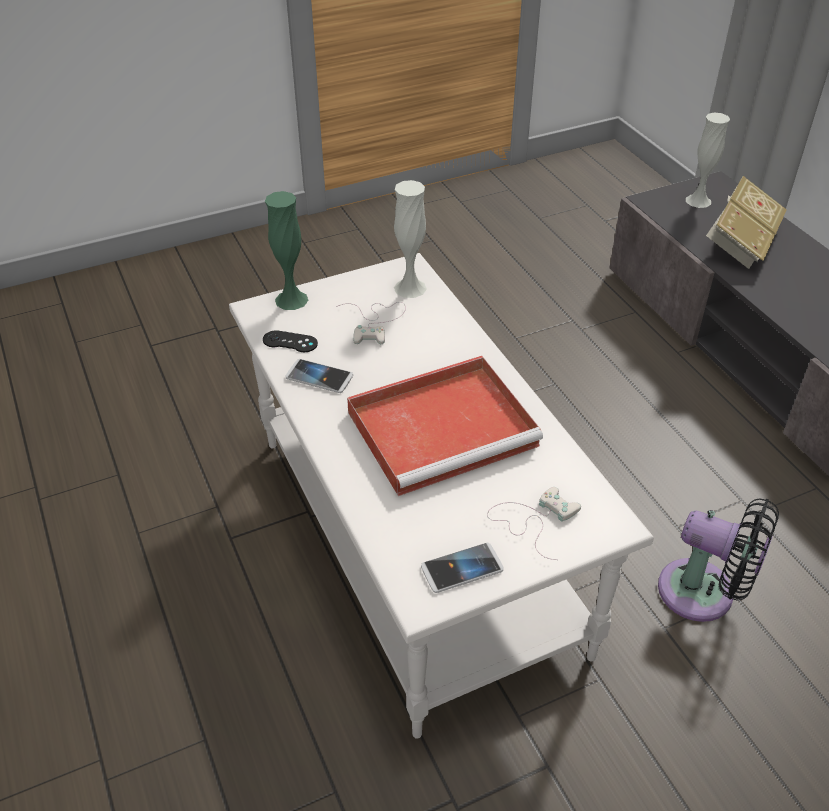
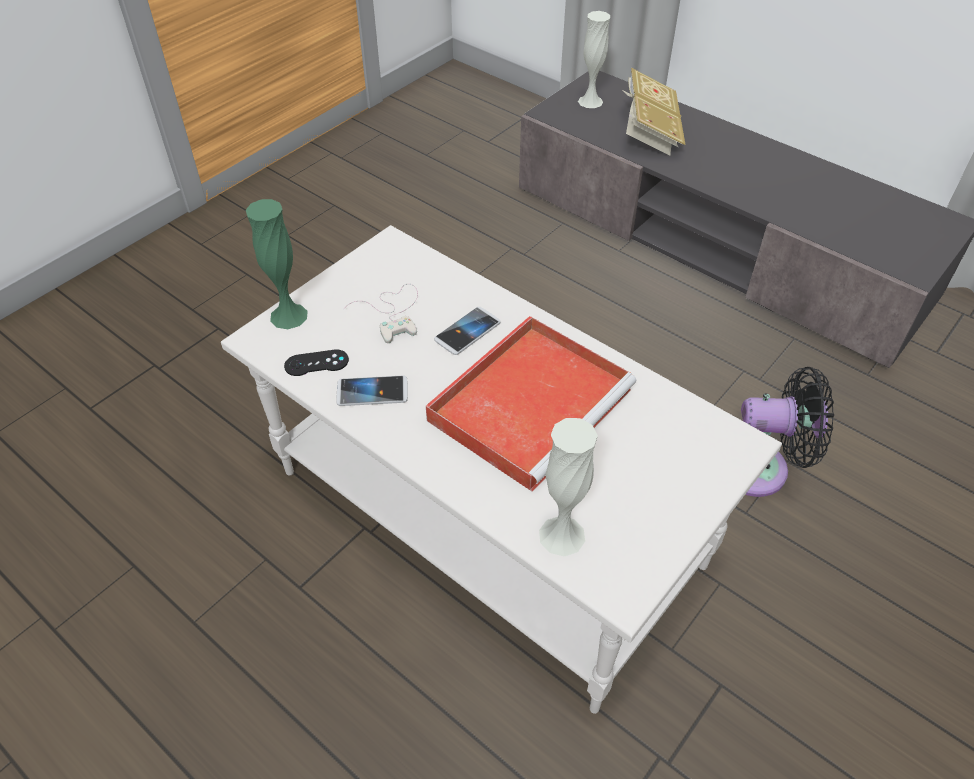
camera: 25 degrees left, 5 degrees up
white vase [394,180,427,298] -> white vase moved to [539,418,598,556]
phone [421,543,504,593] -> phone moved to [434,307,501,355]
white game controller [487,487,581,560] -> none

